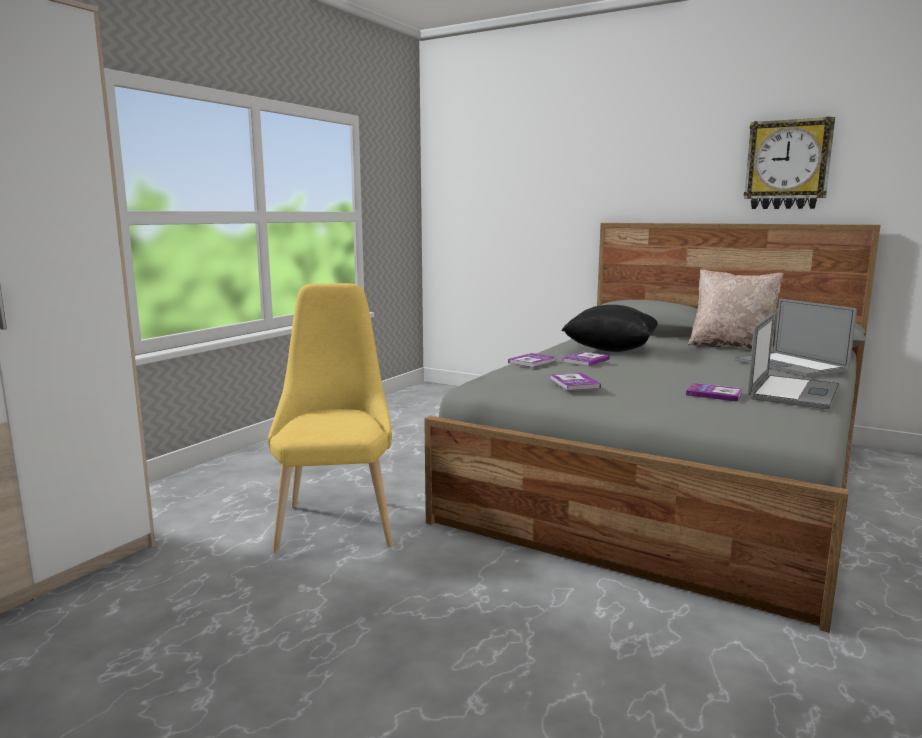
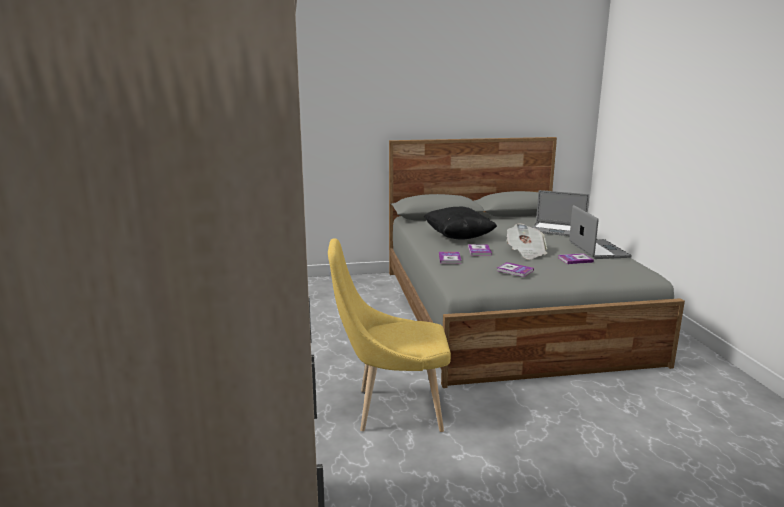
camera: 40 degrees left, 5 degrees up
yellow chair [268,283,393,553] -> yellow chair turned 45 degrees counterclockwise [328,238,451,432]
beige pillow [688,269,784,353] -> none
wall clock [744,117,835,209] -> none
none -> newspaper [507,224,547,260]

